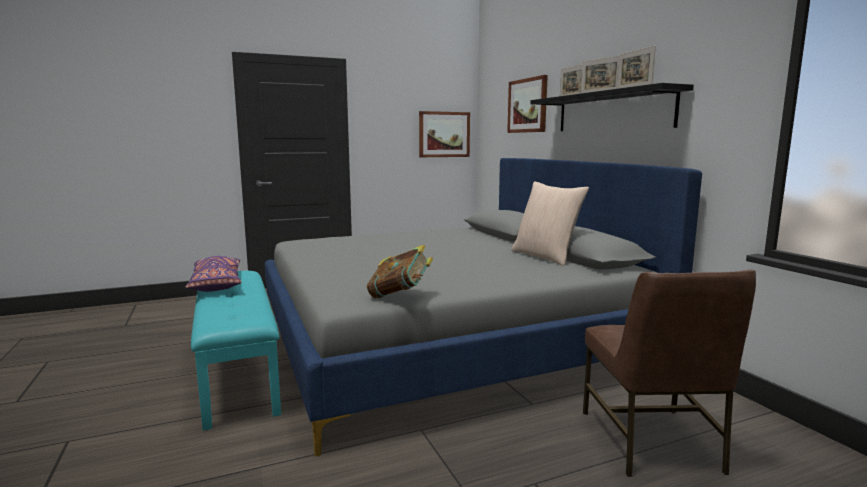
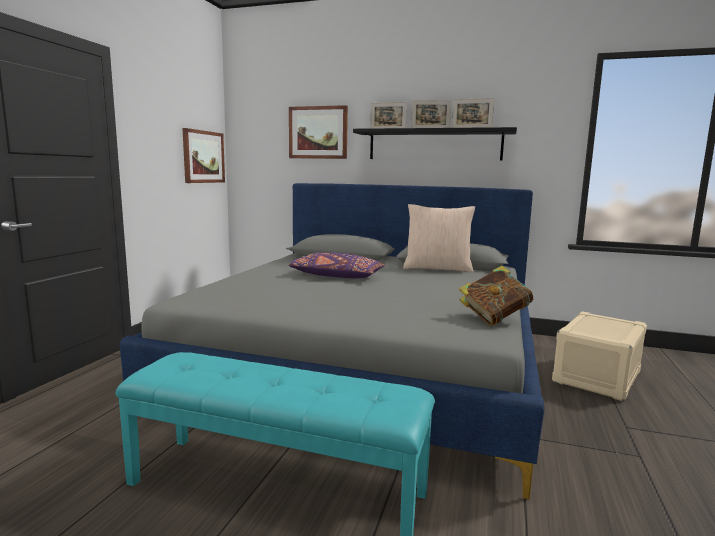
camera: 50 degrees left, 0 degrees up
purple pillow [186,256,242,292] -> purple pillow moved to [289,252,385,278]
brown chair [583,269,756,477] -> beige storage box [552,311,647,401]

